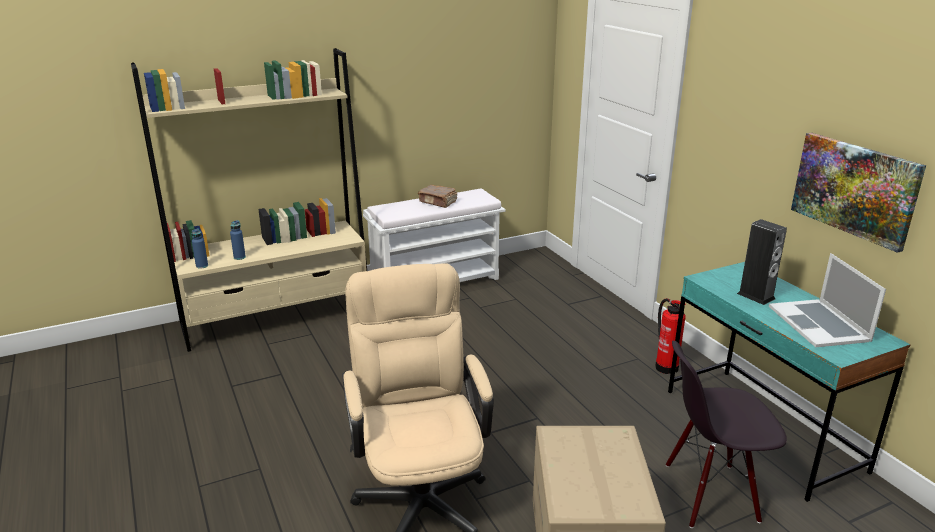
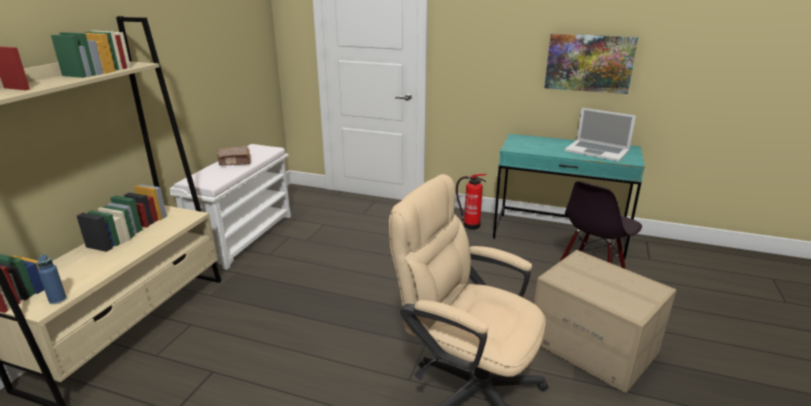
camera: 45 degrees left, 0 degrees up
blue bottle [230,220,246,260] -> none
speaker [737,219,787,305] -> none

